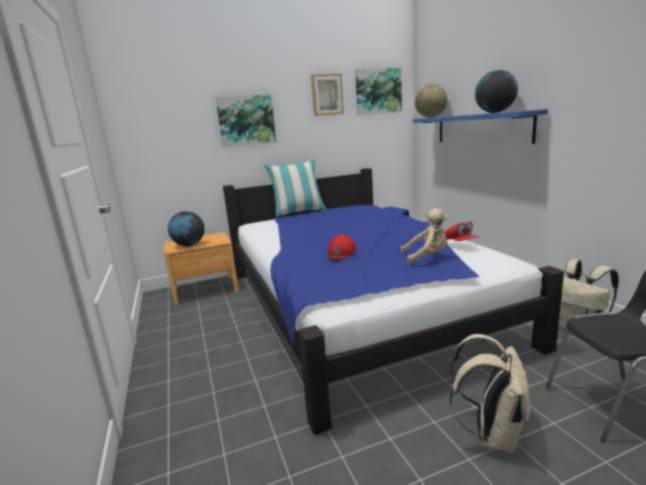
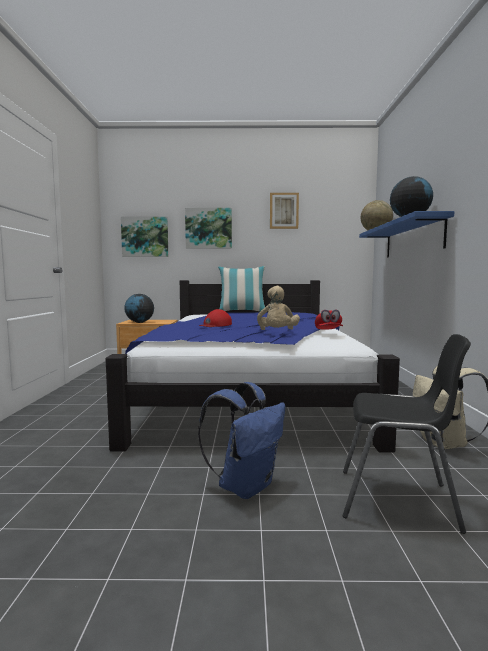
camera: 20 degrees right, 10 degrees down
picture [355,67,402,115] -> picture moved to [121,217,168,257]
beige plush toy [400,208,448,265] -> beige plush toy turned 75 degrees clockwise [257,286,300,330]
beige backpack [450,334,530,453] -> blue backpack [198,382,285,499]

